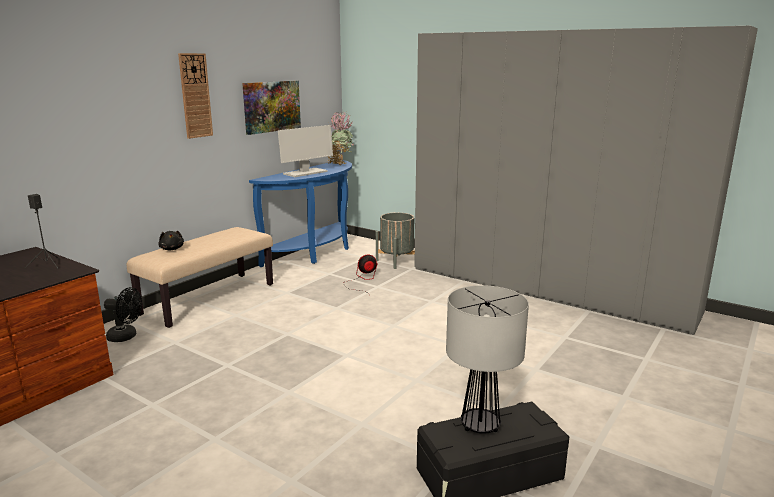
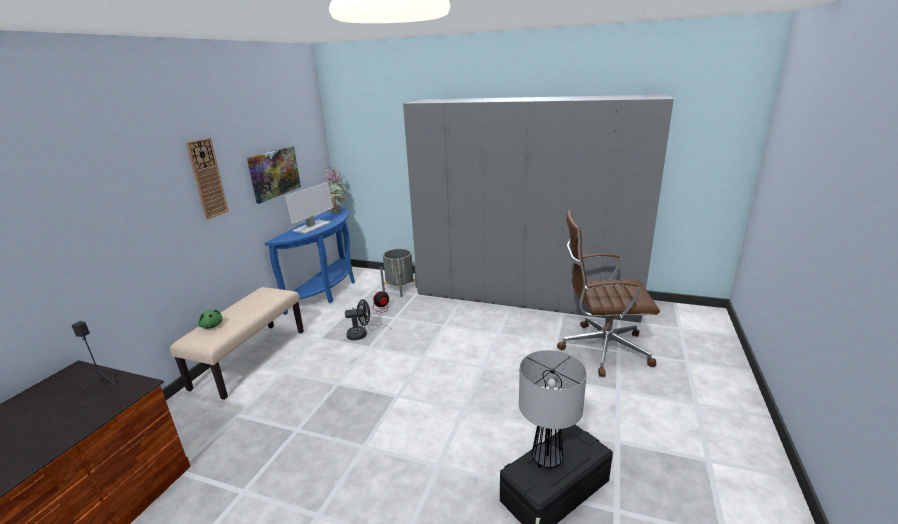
camera: 15 degrees left, 5 degrees up
black fan [104,287,142,342] -> black fan moved to [345,299,370,340]
black plush toy [158,231,184,250] -> green plush toy [198,309,222,329]
none -> brown office chair [557,210,660,377]

